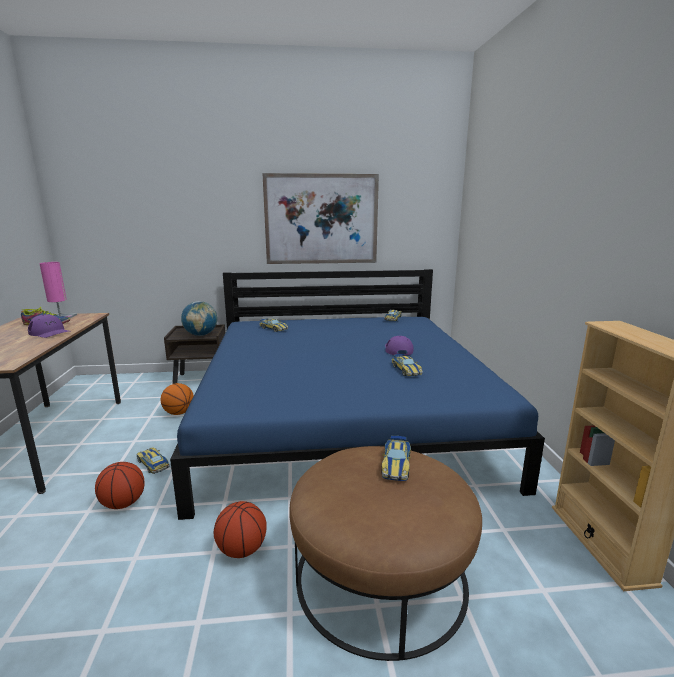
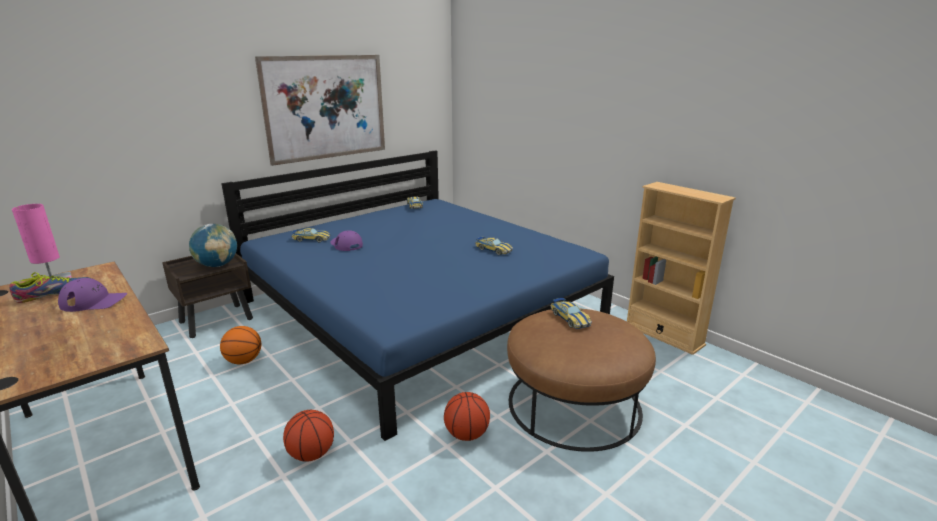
camera: 35 degrees left, 5 degrees up
toy car [137,447,170,474] -> none
purple cap [385,336,414,356] -> purple cap moved to [330,230,363,251]

